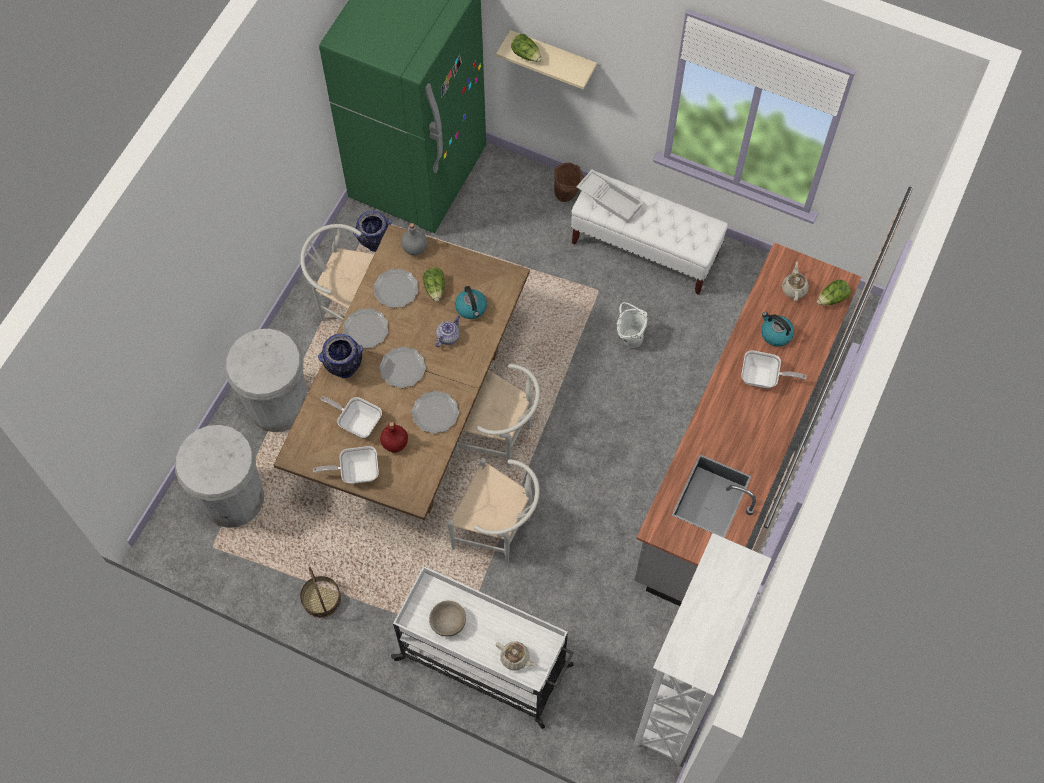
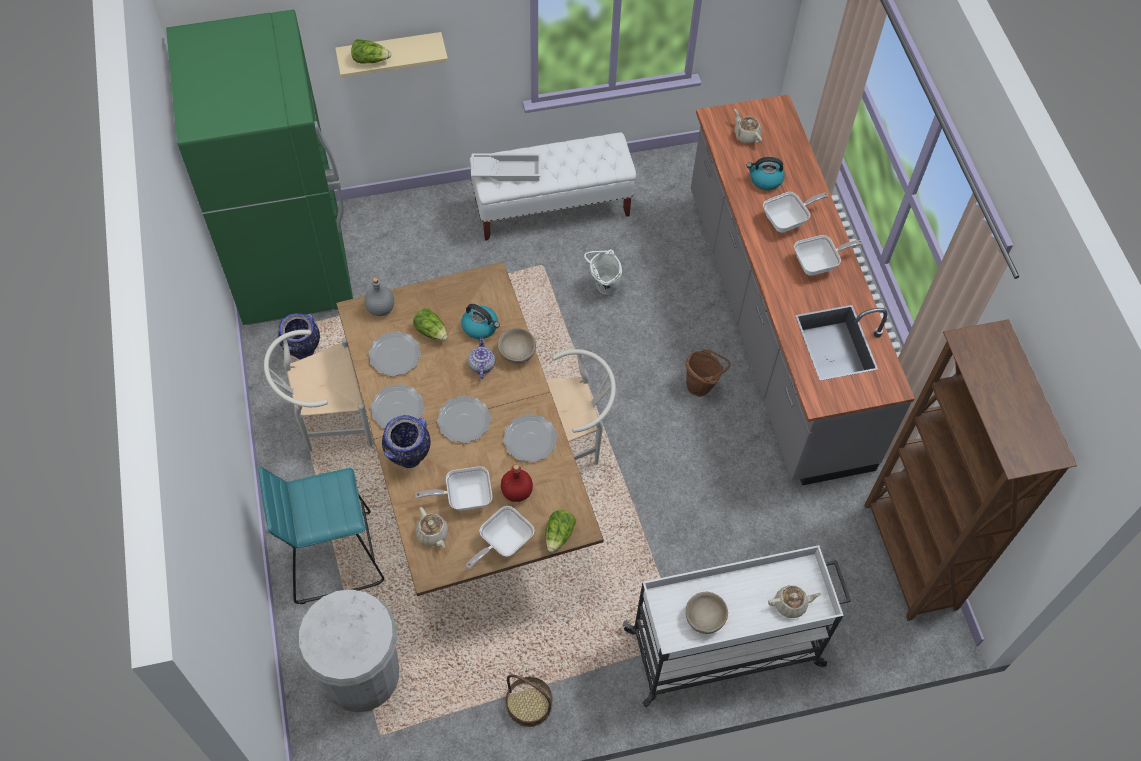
camera: 40 degrees left, 5 degrees down
white trash can [225,329,308,432] -> turquoise stool [258,466,384,604]
white chair [447,458,540,563] -> none
brown bucket [554,163,585,202] -> brown bucket moved to [686,350,731,397]
white bookcase [634,533,771,766] -> brown bookcase [864,319,1077,621]
lettuce [817,279,851,305] -> lettuce moved to [545,510,576,552]
none -> beige teapot [416,507,449,548]
none -> beige bowl [498,328,536,363]
none -> frying pan [794,235,863,276]

